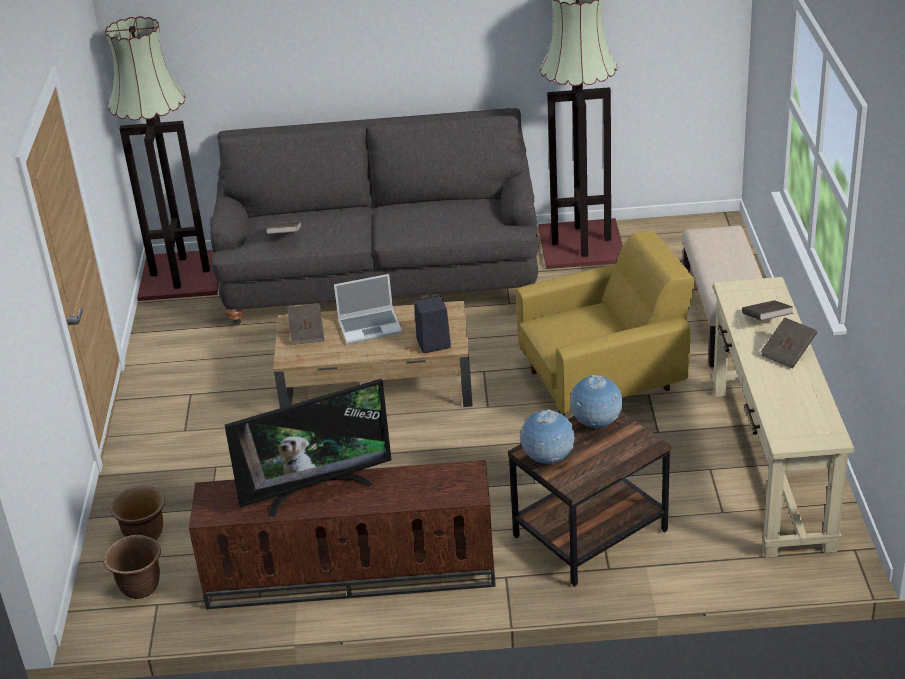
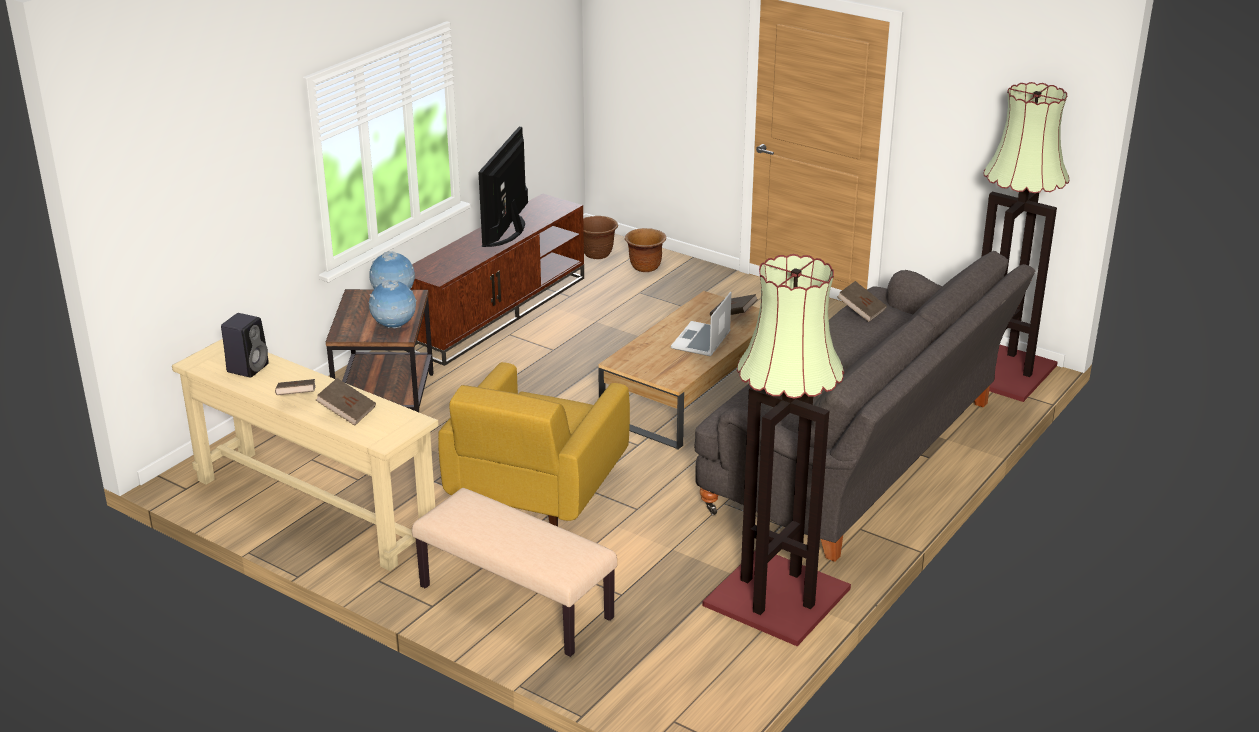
camera: 125 degrees right, 5 degrees down
black speaker [415,295,451,353] -> black speaker moved to [221,313,269,378]

